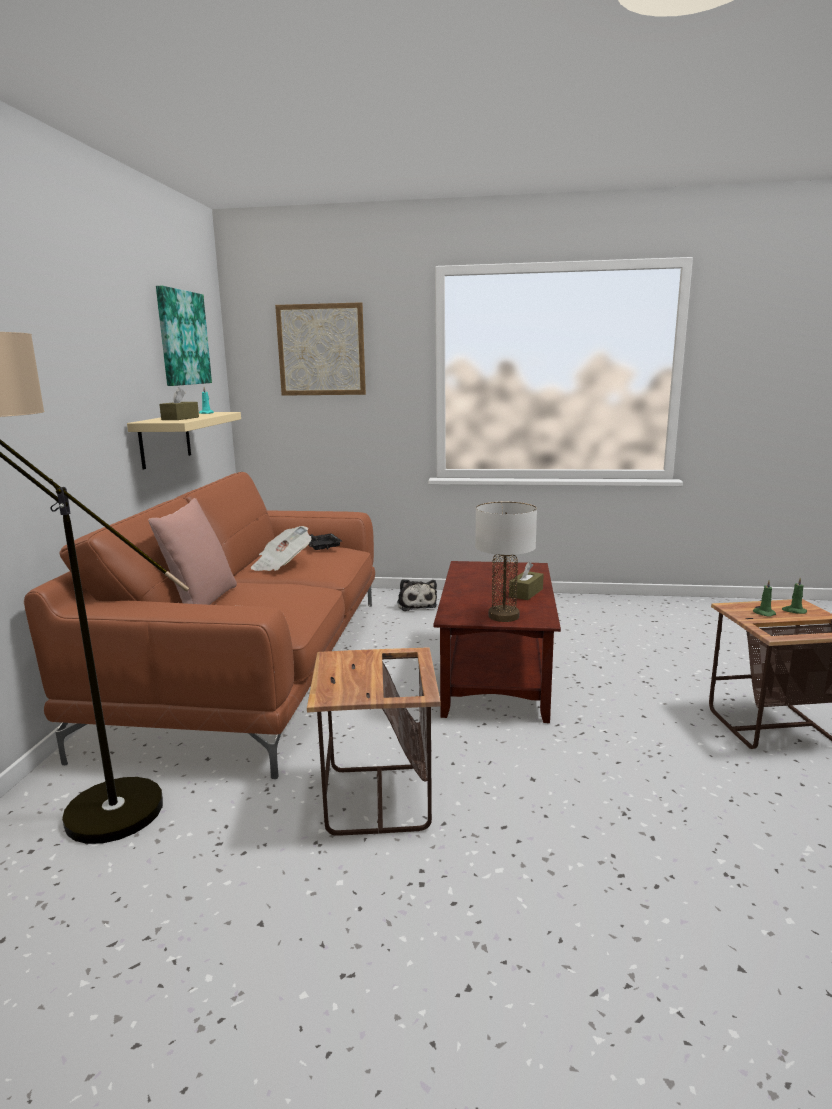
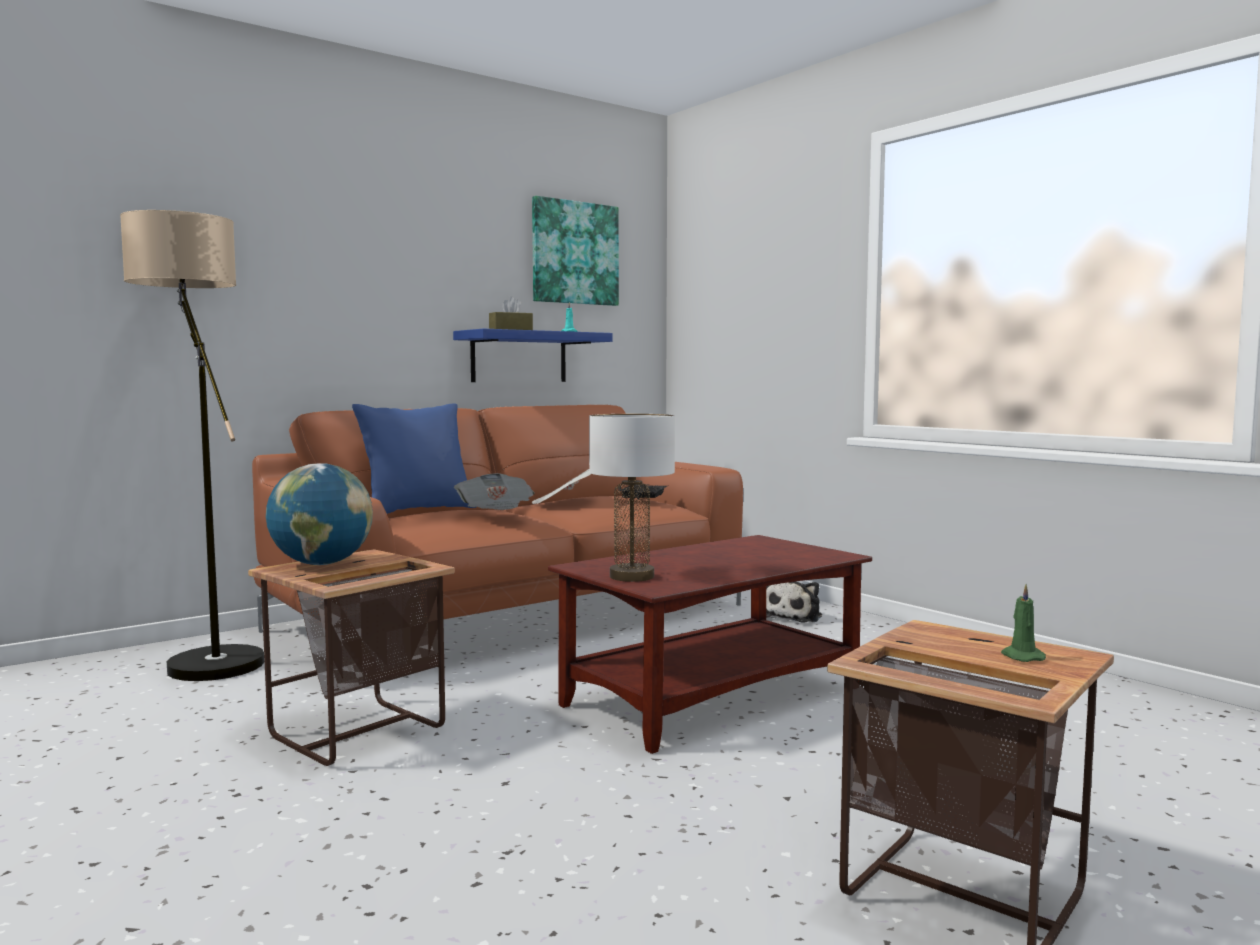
camera: 45 degrees right, 10 degrees down
beige shelf [127,412,241,469] -> blue shelf [453,329,613,382]
pink pillow [148,498,237,605] -> blue pillow [352,403,476,514]
picture [275,302,366,396] -> none
brown tissue box [509,562,544,600] -> none
green candle [753,581,776,617] -> none
none -> globe [266,463,373,565]
none -> newspaper [454,473,535,510]

